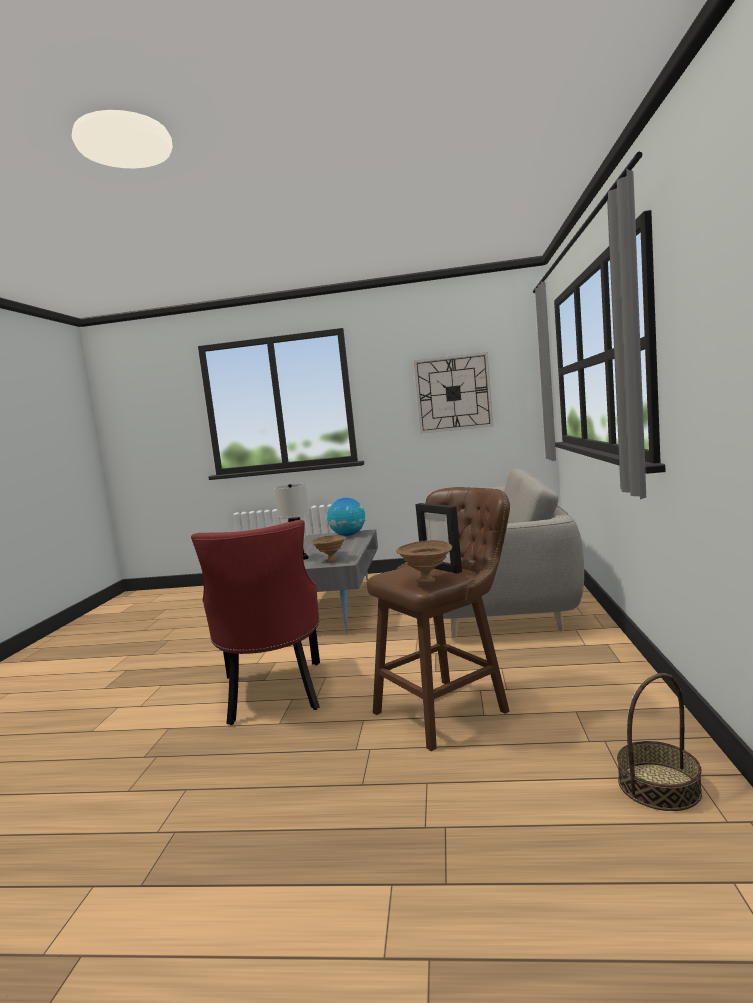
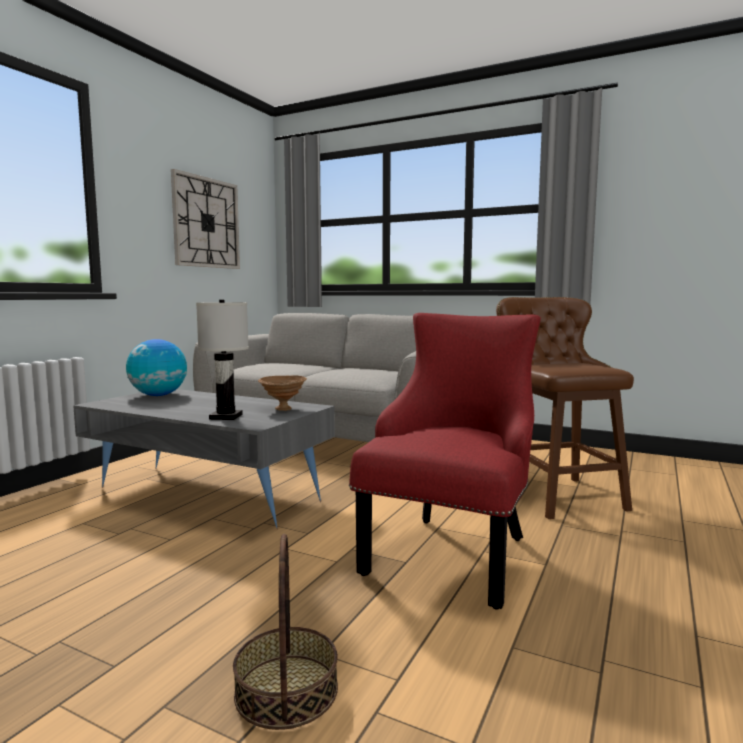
camera: 70 degrees left, 0 degrees up
red armchair [191,520,320,725] -> red armchair turned 75 degrees counterclockwise [349,313,541,610]
brown bowl [396,540,452,583] -> none
picture frame [415,503,462,574] -> none
basket [617,673,702,811] -> basket moved to [233,534,338,730]

